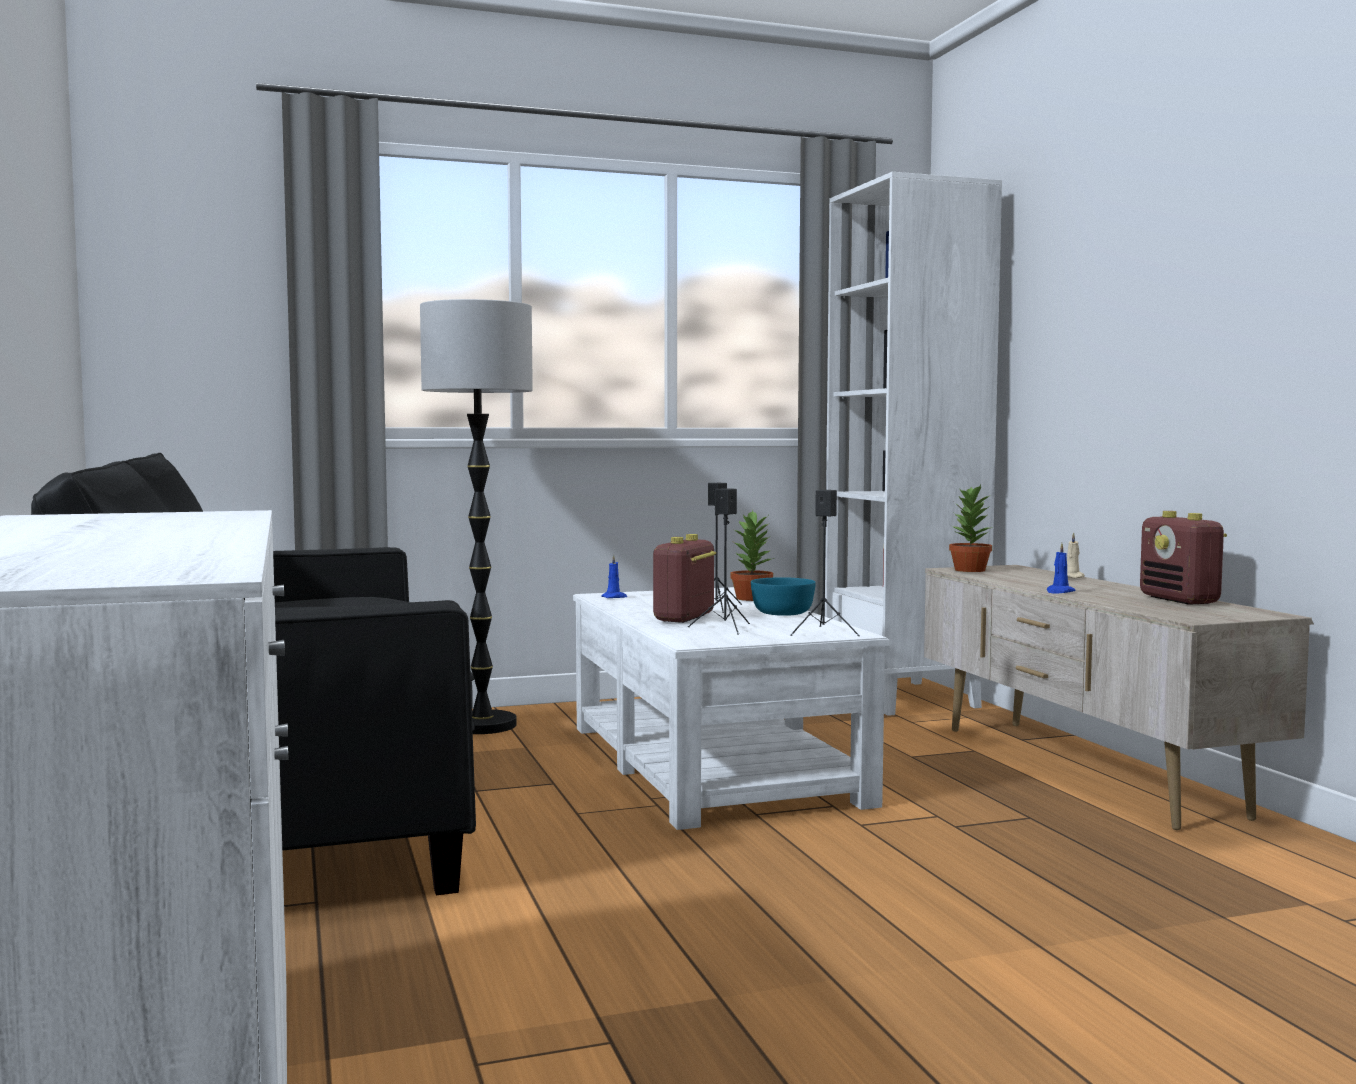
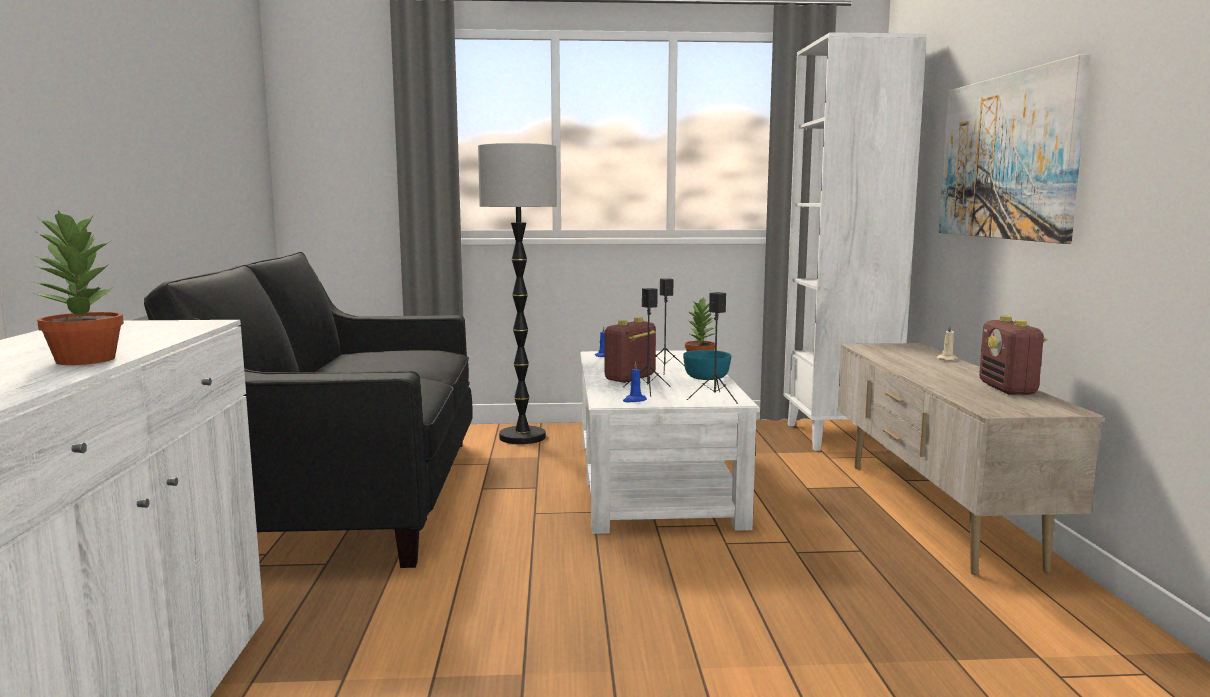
camera: 15 degrees right, 5 degrees up
potted plant [949,485,992,572] -> potted plant moved to [32,210,124,365]
blue candle [1046,543,1075,594] -> blue candle moved to [623,361,647,402]
none -> picture [939,54,1090,244]

